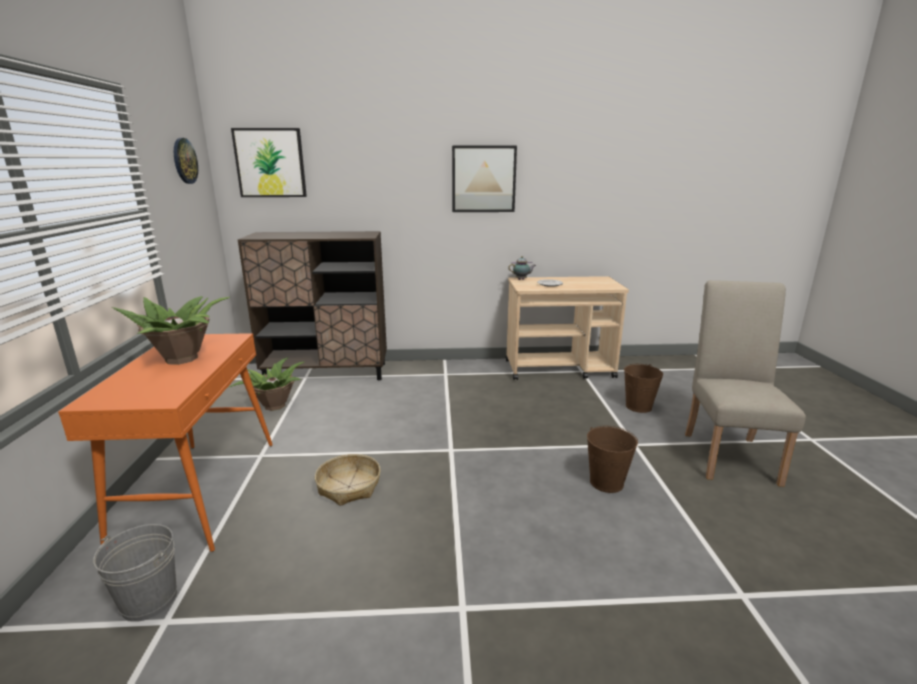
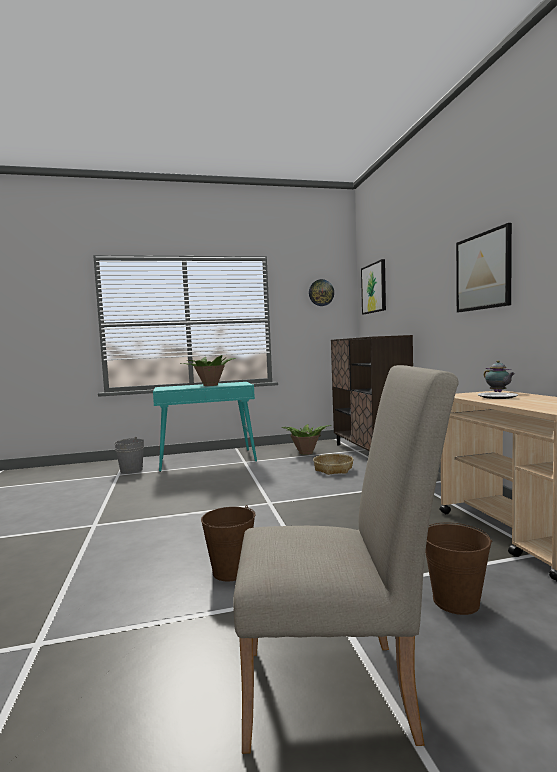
camera: 80 degrees right, 15 degrees down
orange console table [58,333,273,552] -> turquoise console table [153,382,257,472]
basket [315,454,381,506] -> basket moved to [313,454,354,475]

